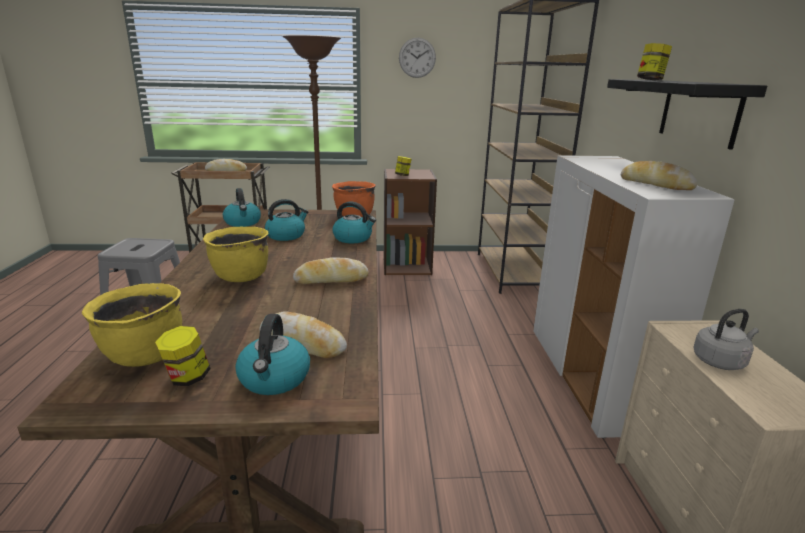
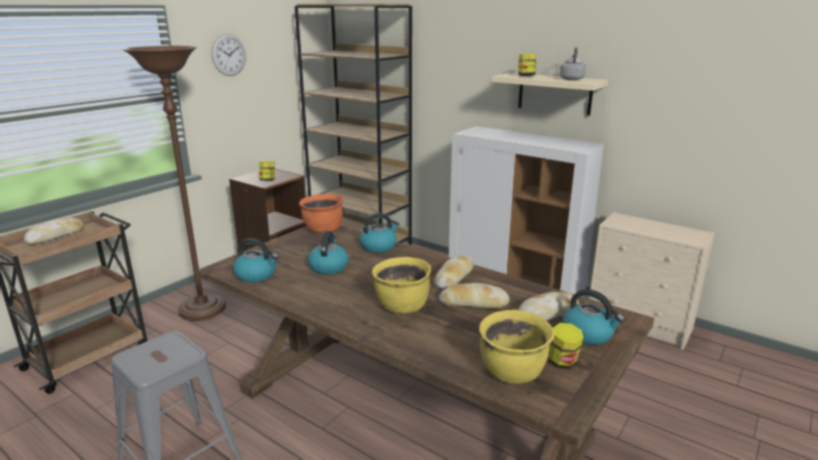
camera: 50 degrees left, 0 degrees up
black shelf [607,79,767,150] -> beige shelf [492,73,608,116]
bread [620,161,697,190] -> bread moved to [439,283,510,309]
grey kettle [693,309,759,370] -> grey kettle moved to [559,47,586,80]

